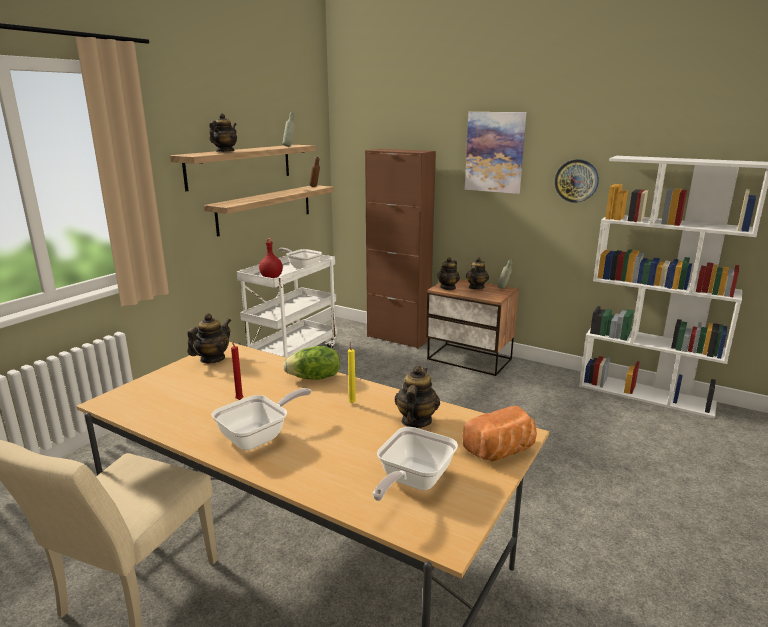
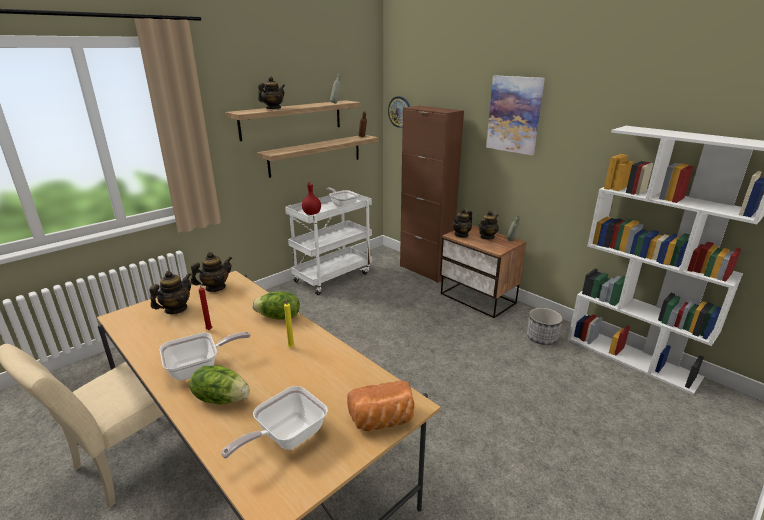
camera: 15 degrees right, 5 degrees up
teapot [395,365,440,428] -> teapot moved to [150,271,191,314]
wall clock [555,159,599,203] -> wall clock moved to [388,96,410,128]
none -> lettuce [189,365,250,405]
none -> planter [527,308,563,345]

